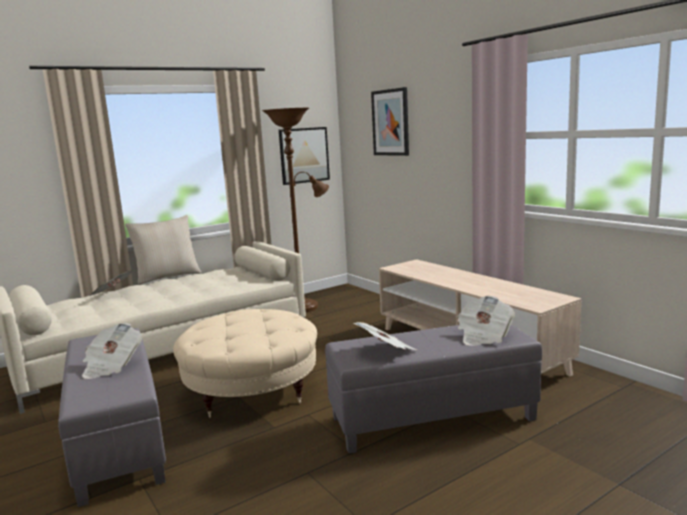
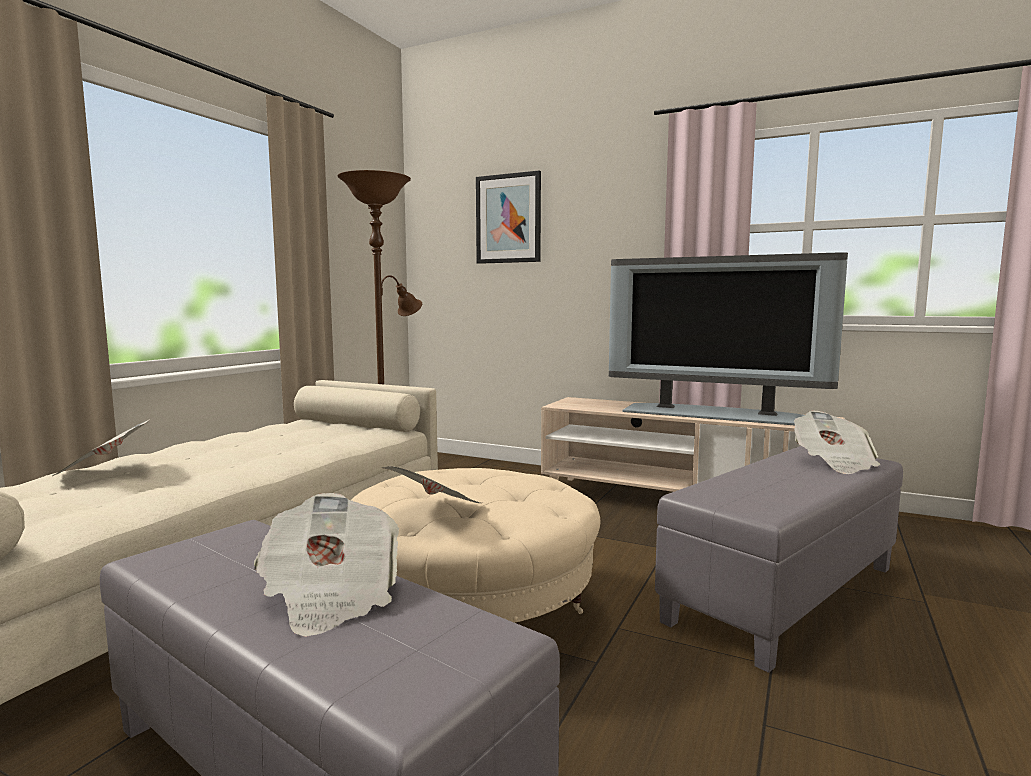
camera: 30 degrees left, 5 degrees down
beige pillow [125,215,201,285] -> none
picture [279,127,330,185] -> none
newspaper [353,322,418,350] -> newspaper moved to [381,466,480,503]
none -> television [609,252,848,425]

